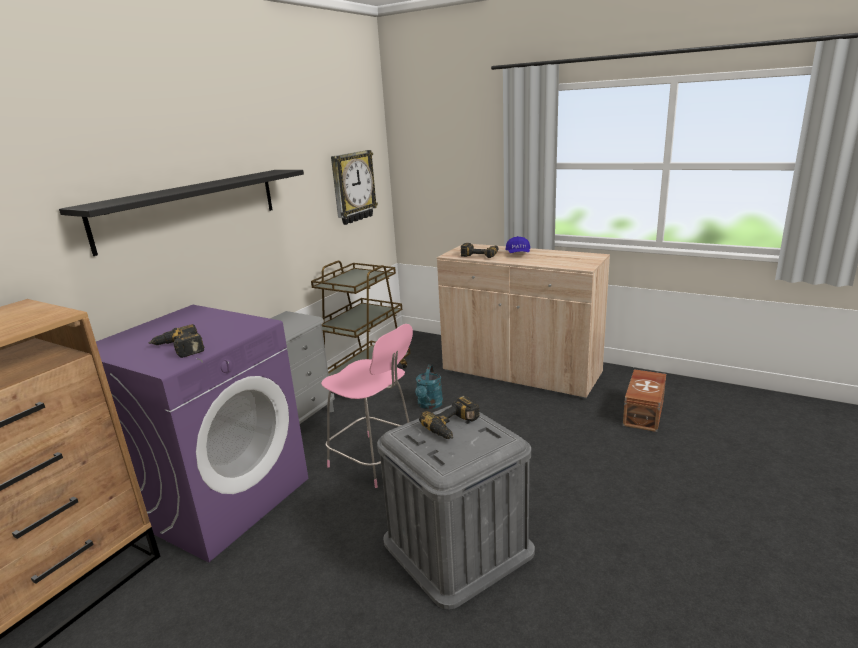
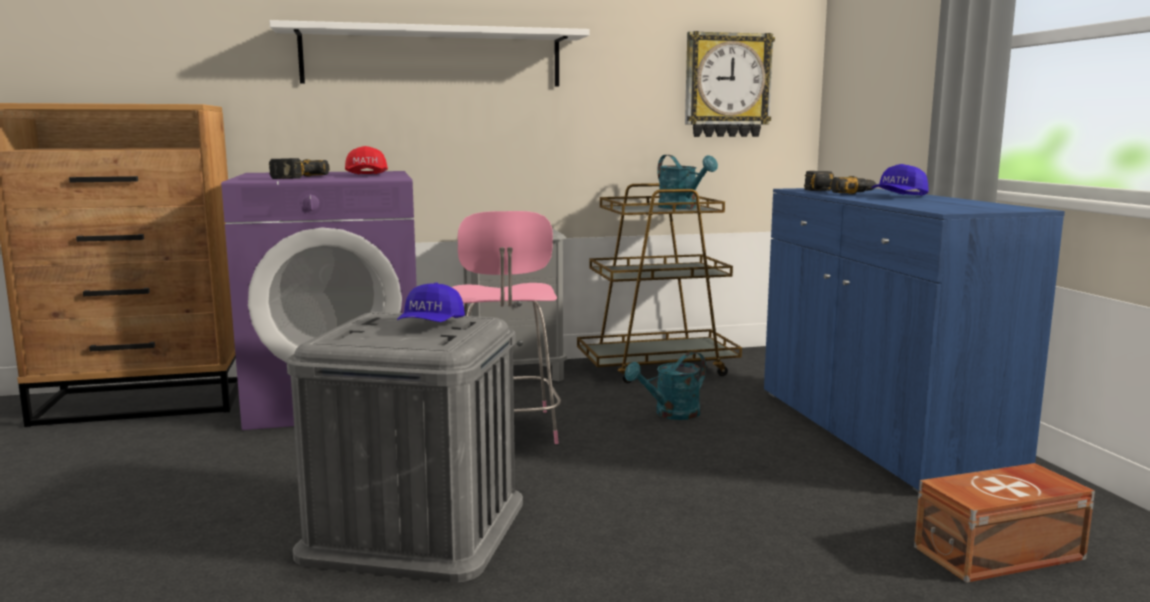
camera: 45 degrees right, 10 degrees down
black shelf [59,170,304,256] -> white shelf [269,20,590,87]
power drill [419,395,480,439] -> blue cap [397,282,465,322]
beige cabinet [437,244,610,399] -> blue cabinet [764,188,1065,493]
none -> red cap [345,146,388,174]
none -> turquoise watering can [657,155,718,209]

